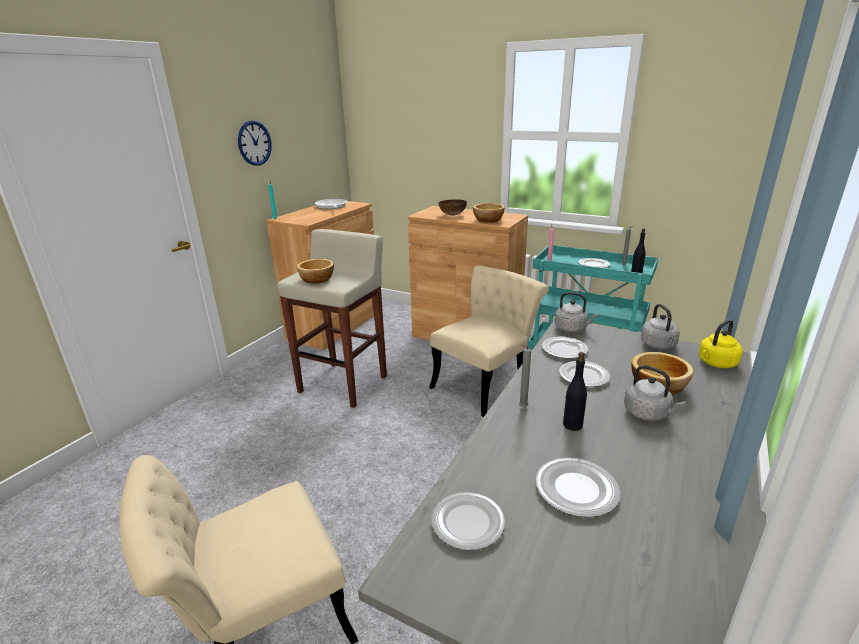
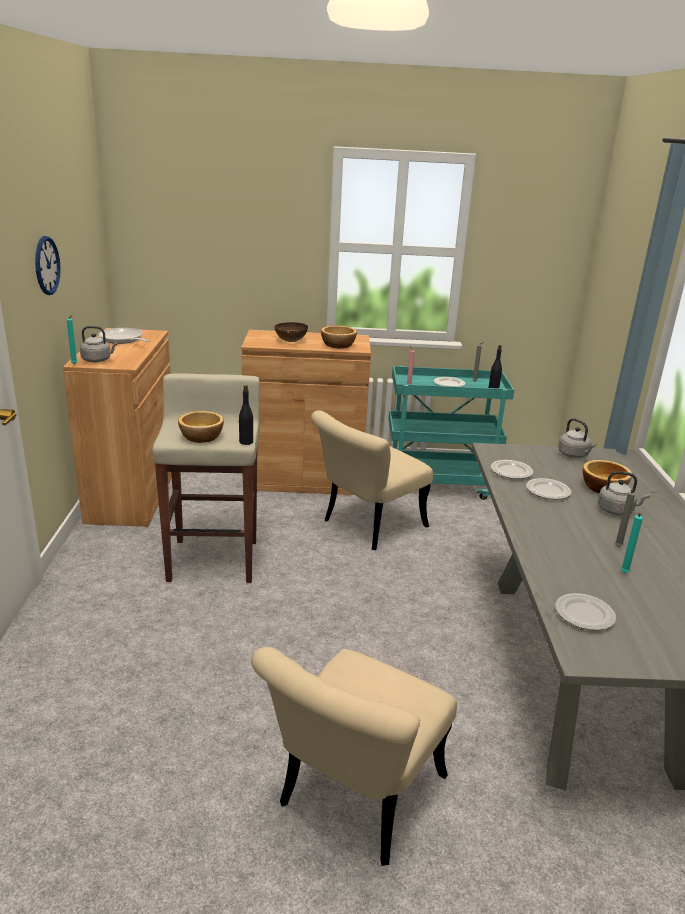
camera: 30 degrees left, 0 degrees up
beige chair [429,265,549,417] -> beige chair turned 150 degrees counterclockwise [311,410,433,550]
grey candle [519,345,531,407] -> grey candle moved to [615,490,635,547]
plate [535,458,620,518] -> turquoise candle [621,513,643,573]
grey kettle [554,292,599,333] -> grey kettle moved to [80,326,117,362]
black bottle [563,352,587,431] -> black bottle moved to [239,385,253,445]
yellow kettle [699,320,743,368] -> none

